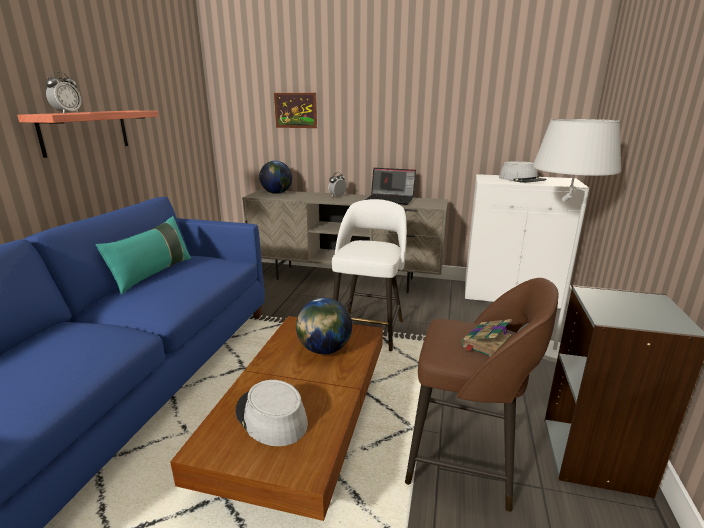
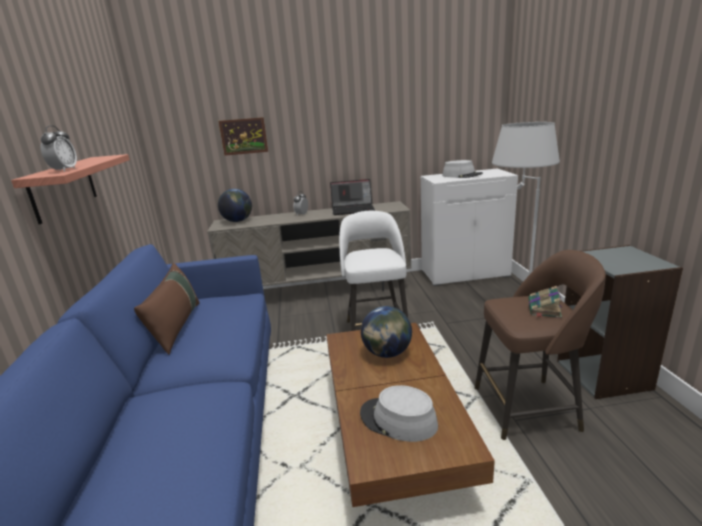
camera: 20 degrees left, 0 degrees up
turquoise pillow [96,216,191,295] -> brown pillow [134,263,200,354]

